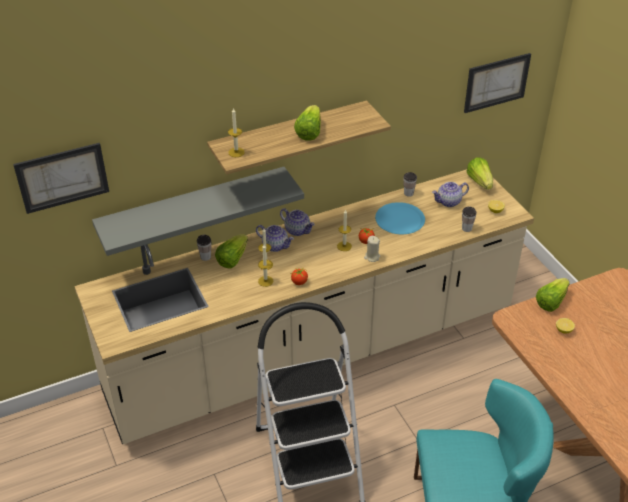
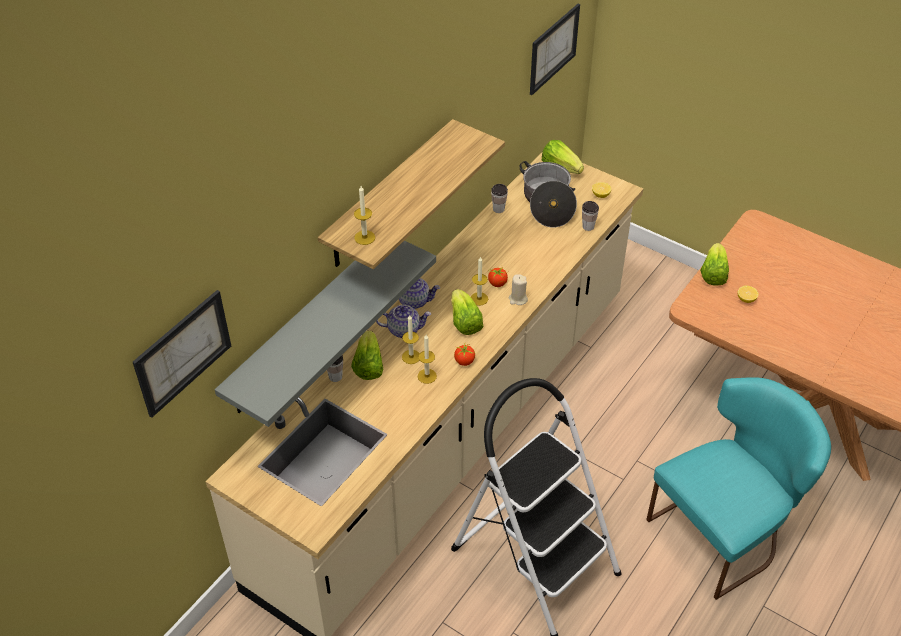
camera: 30 degrees left, 5 degrees up
lettuce [294,105,321,141] -> lettuce moved to [451,289,483,335]
blue plate [375,202,425,234] -> none
teapot [432,182,469,207] -> cooking pot [520,161,577,227]

